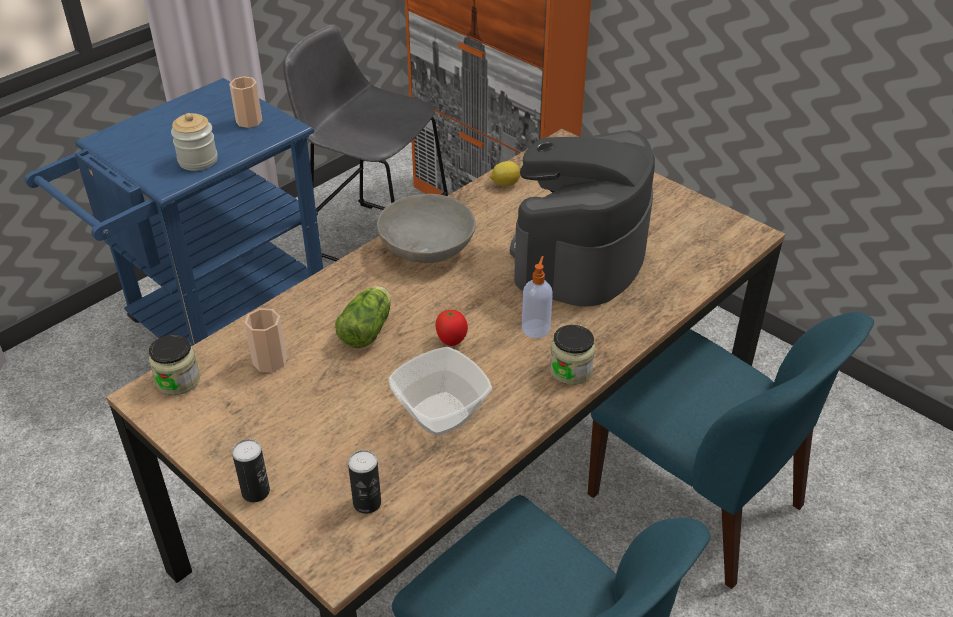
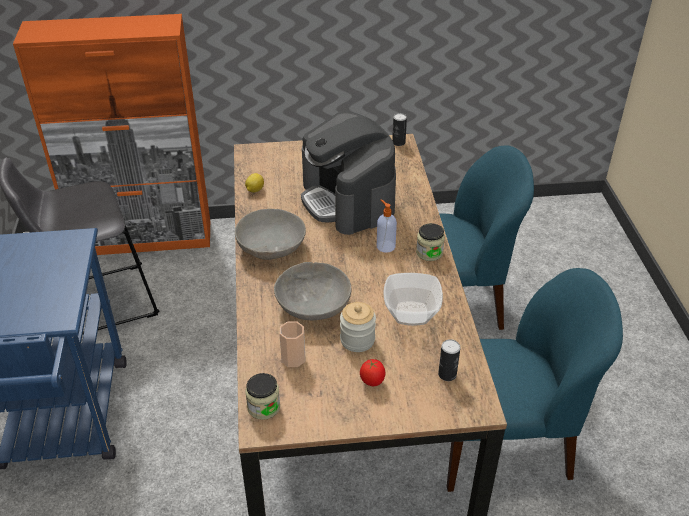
camera: 50 degrees left, 0 degrees up
jar [171,113,218,171] -> jar moved to [340,302,376,352]
cup [229,76,262,128] -> none
can [232,439,270,502] -> can moved to [392,113,407,146]
lettuce [335,286,391,348] -> grey bowl [274,262,351,320]
tomato [436,310,468,346] -> tomato moved to [360,359,385,386]

